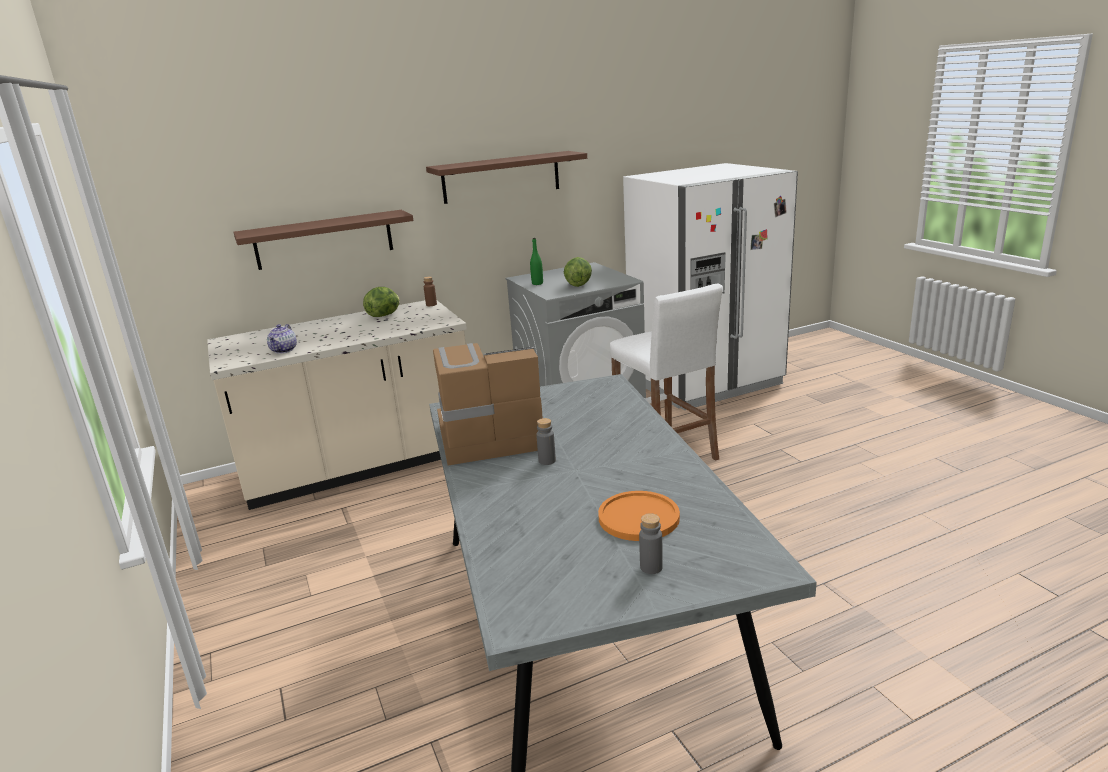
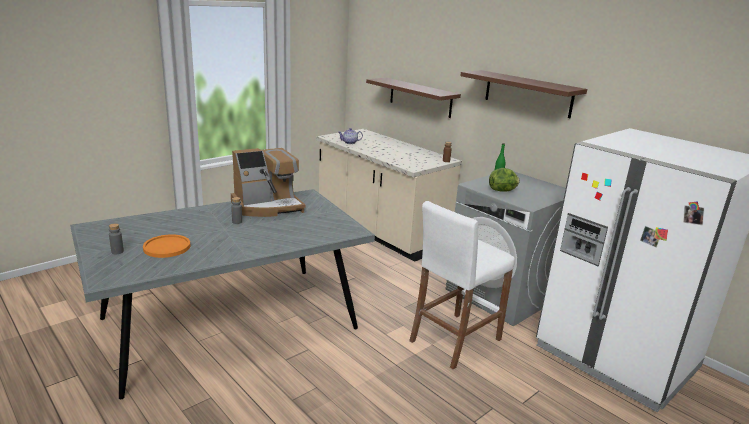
camera: 70 degrees right, 0 degrees up
lettuce [363,287,400,317] -> none
coffee machine [433,343,543,465] -> coffee machine turned 90 degrees clockwise [231,148,306,217]

